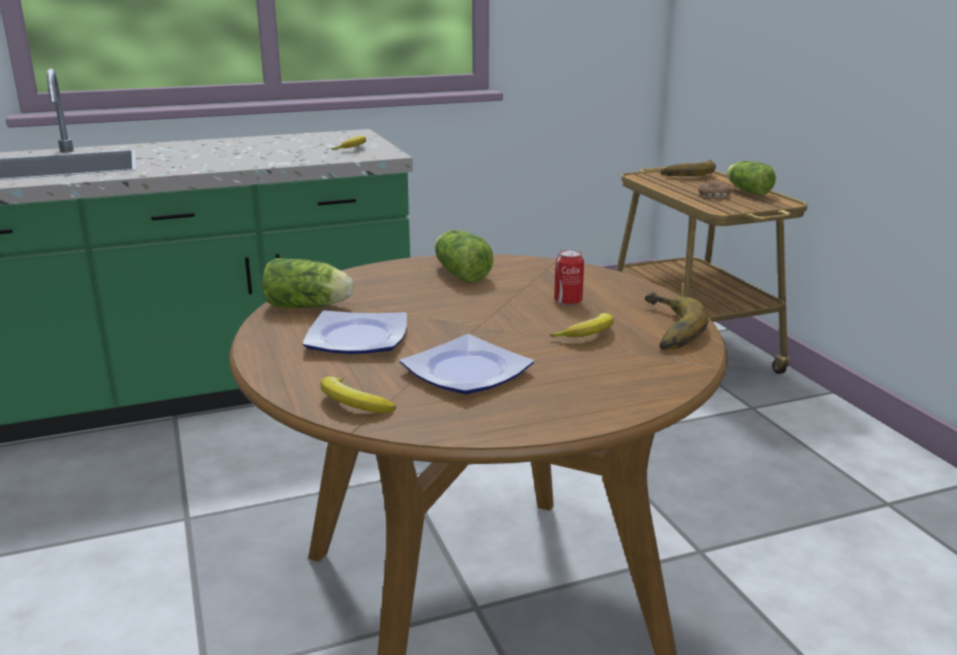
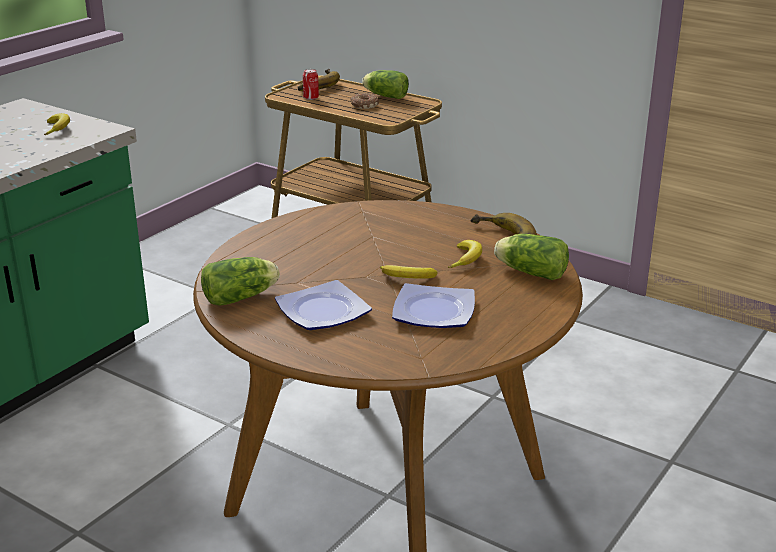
camera: 35 degrees left, 5 degrees up
banana [320,376,396,413] -> banana moved to [380,265,438,279]
lettuce [435,230,493,283] -> lettuce moved to [494,234,569,280]
can [554,249,584,306] -> can moved to [303,69,319,100]

